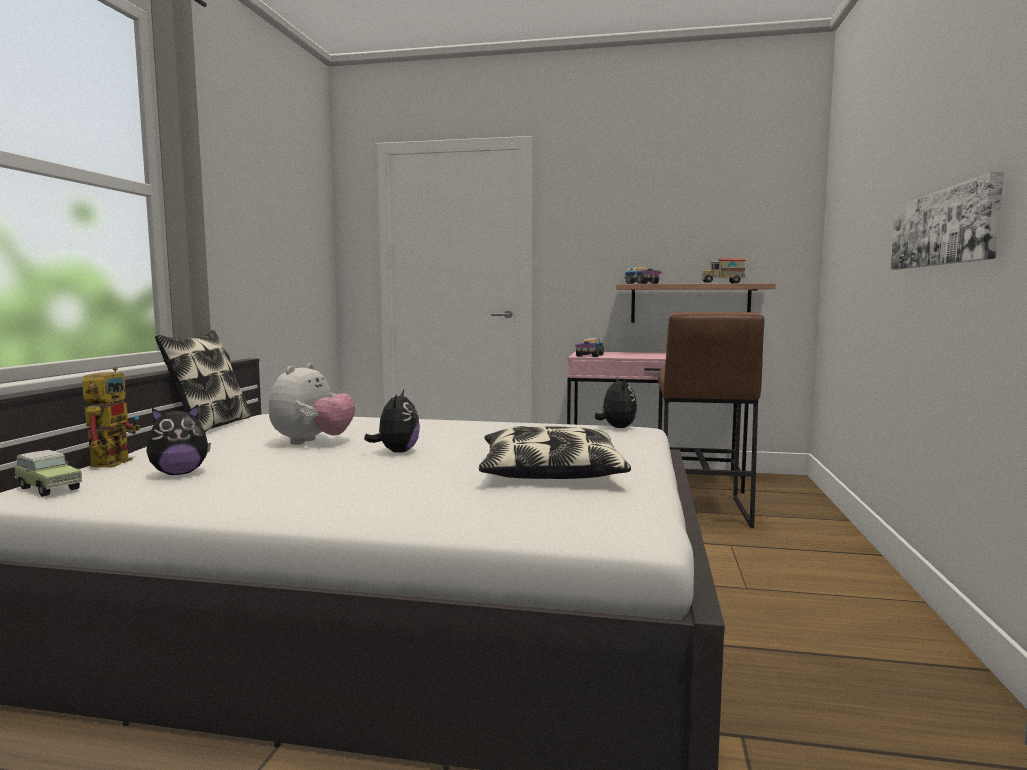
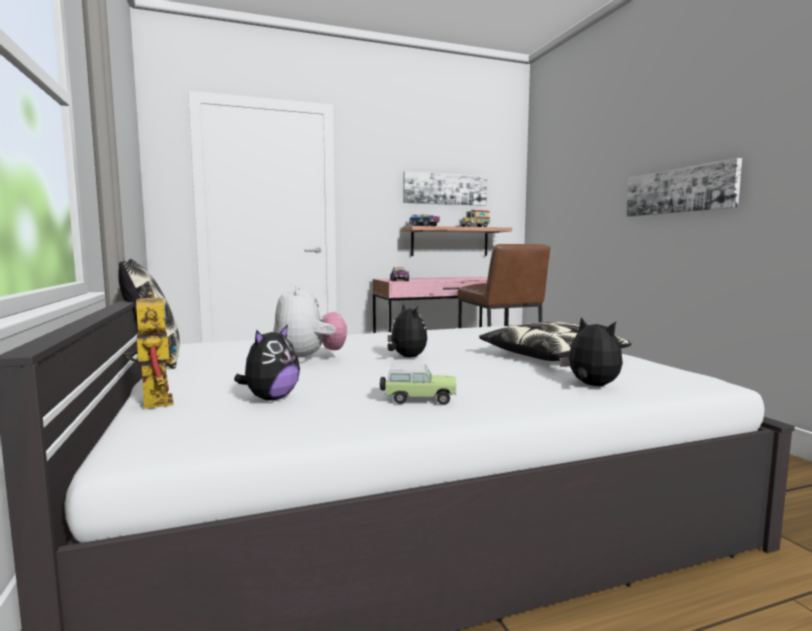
camera: 30 degrees left, 0 degrees up
toy car [14,450,82,497] -> toy car moved to [380,364,456,405]
plush toy [595,376,637,428] -> plush toy moved to [559,317,623,386]
none -> picture [403,171,487,206]

